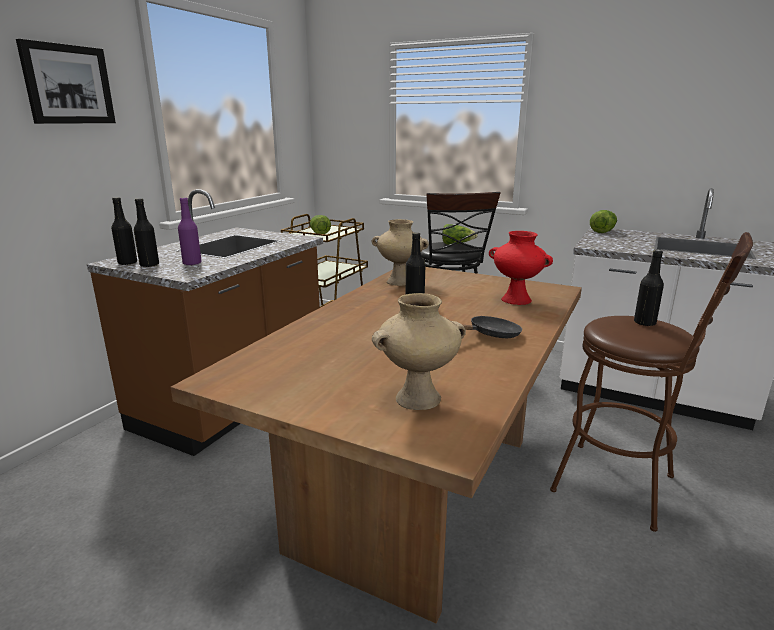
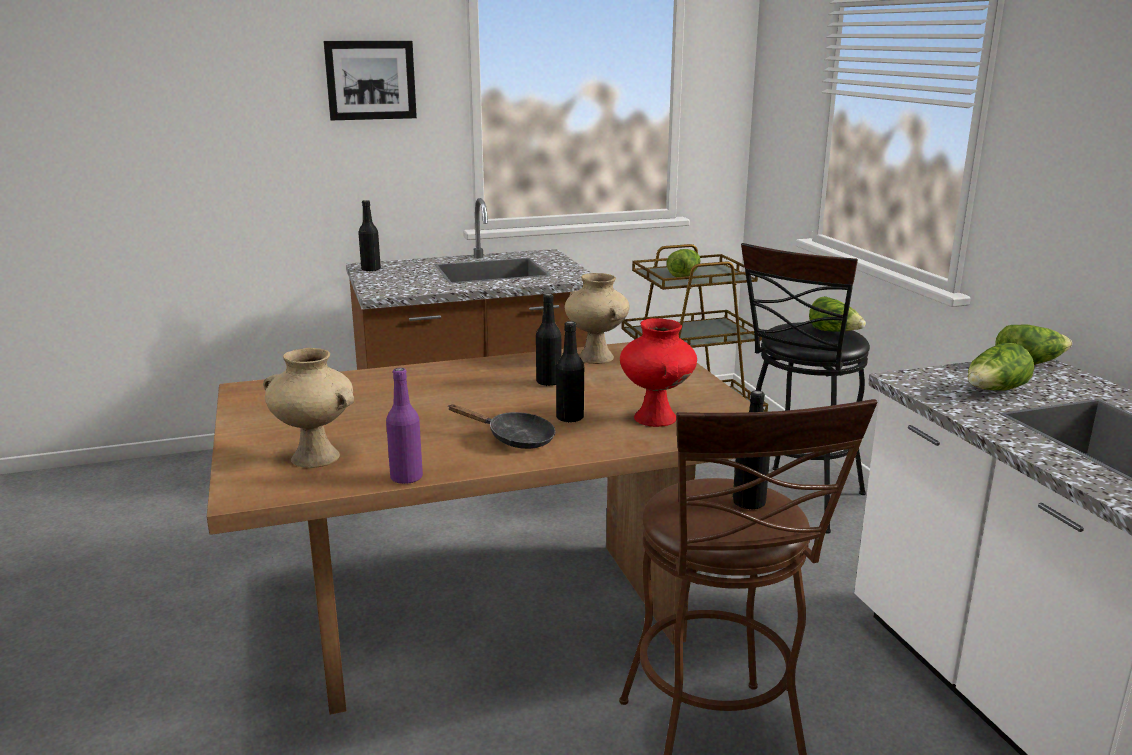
camera: 45 degrees right, 0 degrees up
black bottle [134,198,159,267] -> black bottle moved to [556,321,584,423]
purple bottle [178,197,202,265] -> purple bottle moved to [386,368,423,484]
none -> lettuce [968,343,1034,391]

